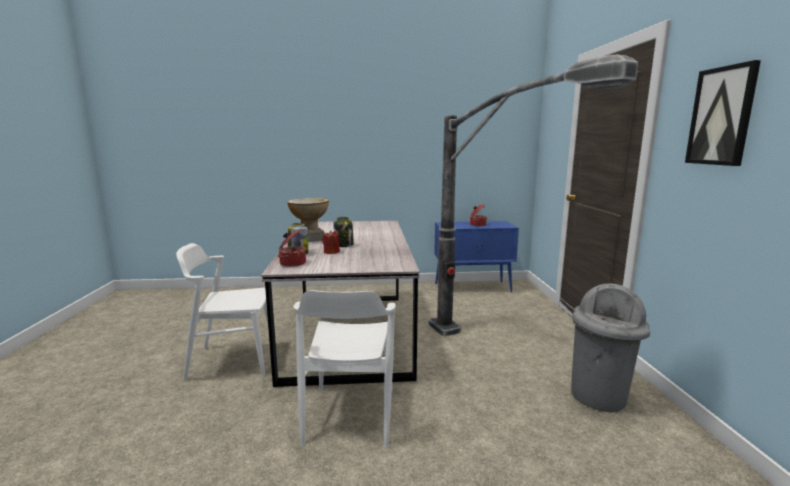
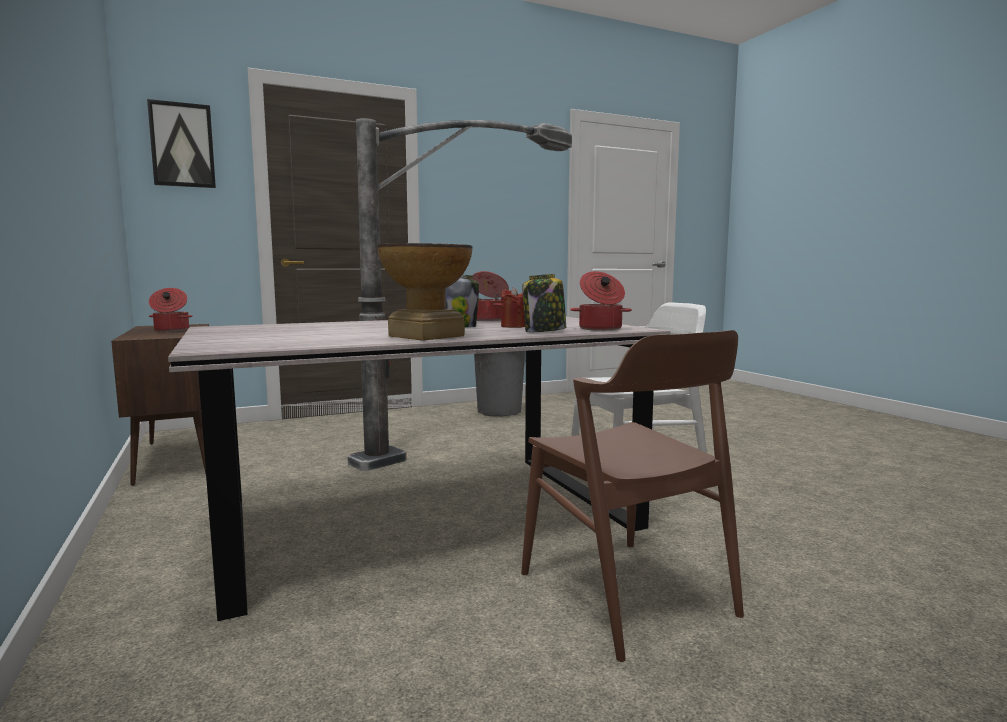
camera: 110 degrees left, 5 degrees down
white chair [176,243,269,380] -> brown chair [521,330,744,662]
blue cabinet [434,221,519,292] -> brown cabinet [111,324,209,486]
picture [685,60,761,166] -> picture moved to [147,99,216,188]
none -> cooking pot [472,271,509,321]

